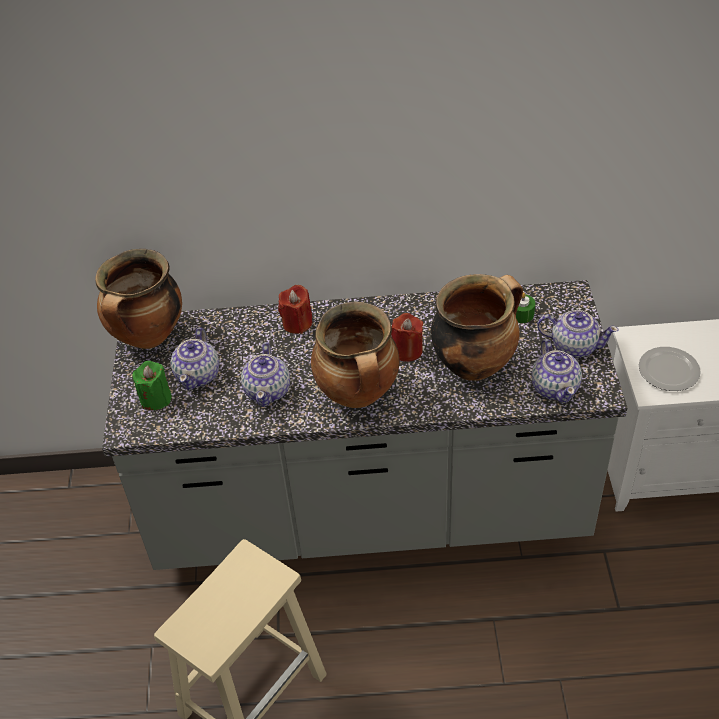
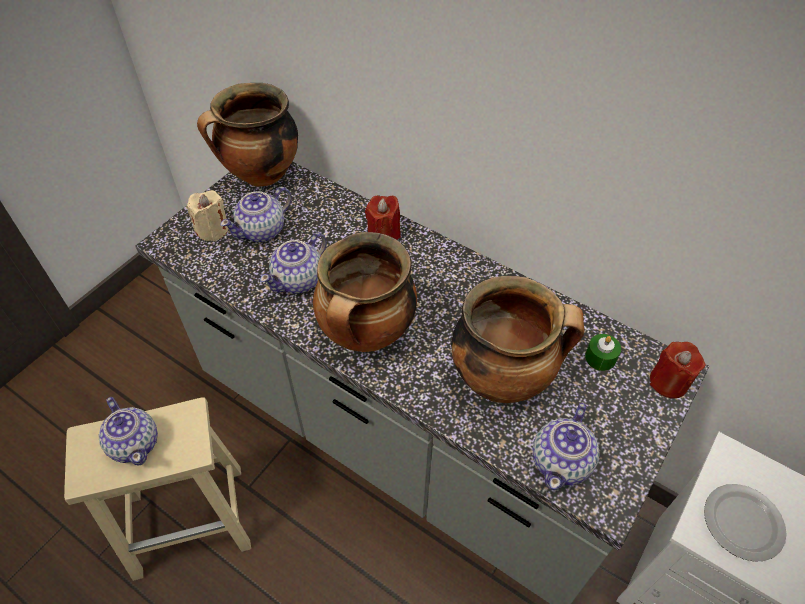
camera: 35 degrees right, 5 degrees up
green candle [133,361,172,410] -> beige candle [187,190,228,241]
red candle [391,313,423,362] -> red candle moved to [650,342,705,399]
teapot [537,310,619,358] -> teapot moved to [98,397,158,466]

